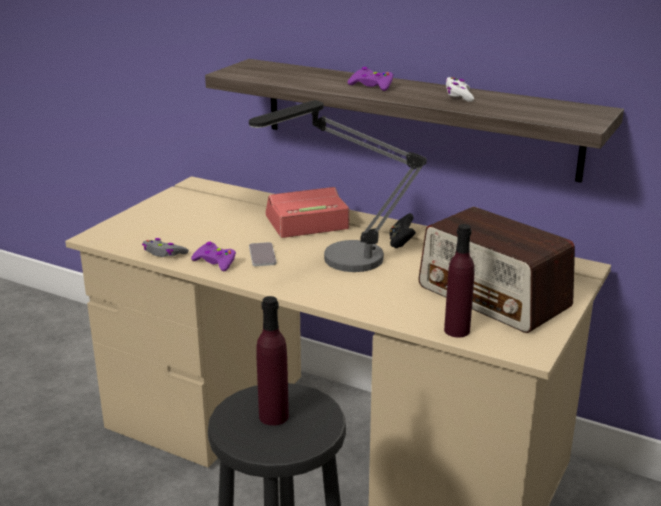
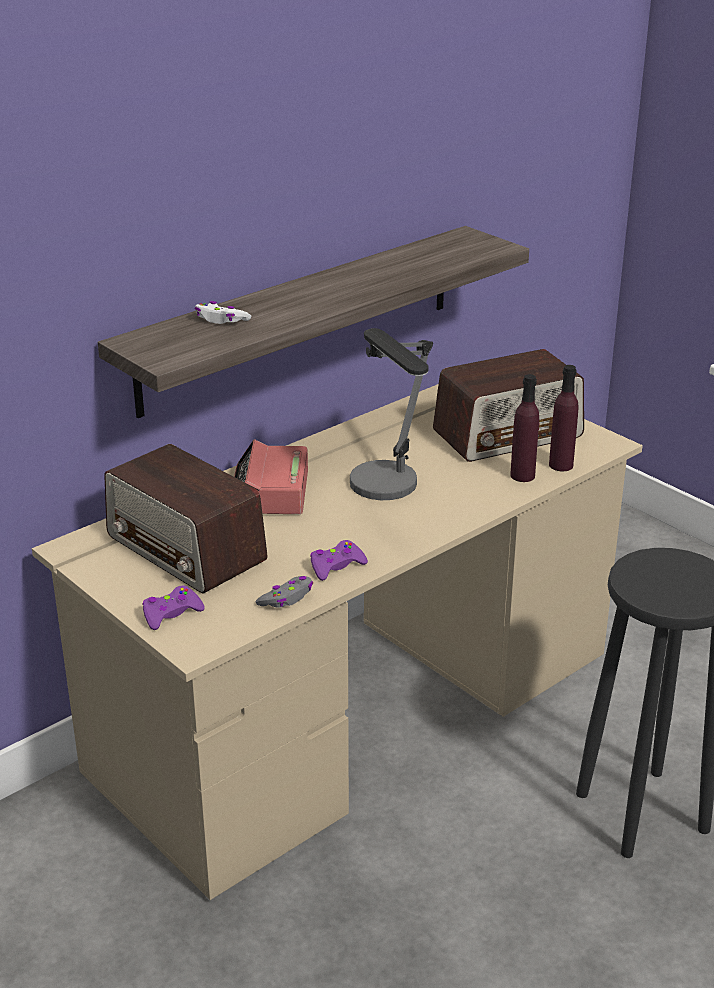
camera: 70 degrees left, 5 degrees up
phone [249,242,276,266] -> none
purple bottle [256,296,289,426] -> purple bottle moved to [510,374,539,482]
purple game controller [348,67,394,91] -> purple game controller moved to [143,585,205,630]
black game controller [389,213,416,248] -> none
white game controller [446,77,474,102] -> white game controller moved to [194,301,251,324]
none -> radio [104,444,268,594]

